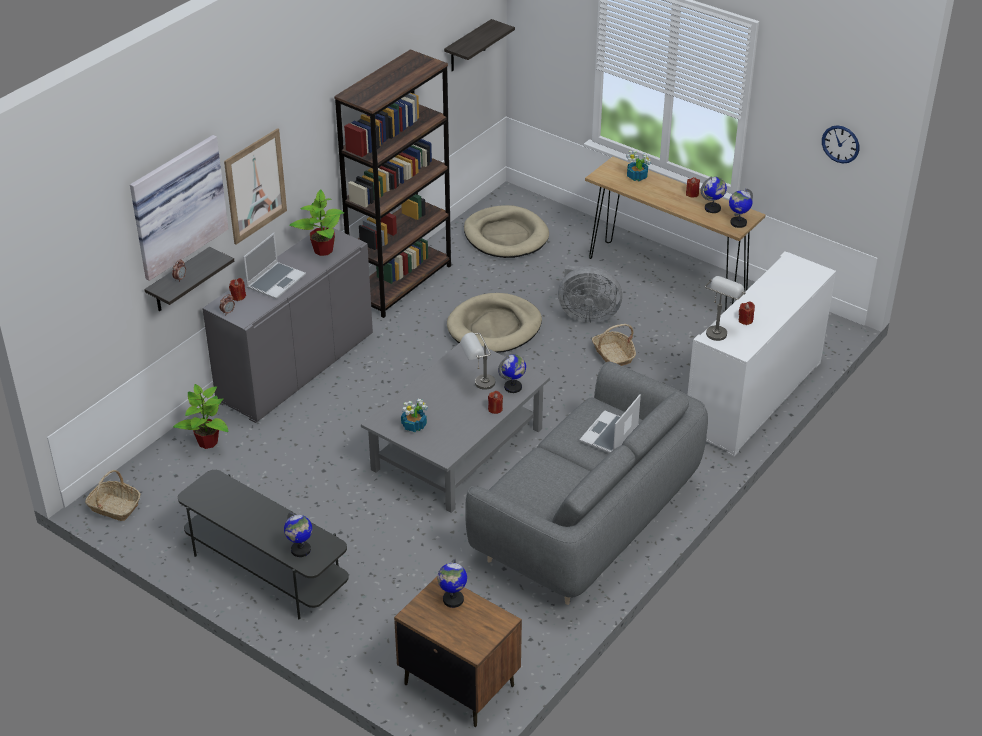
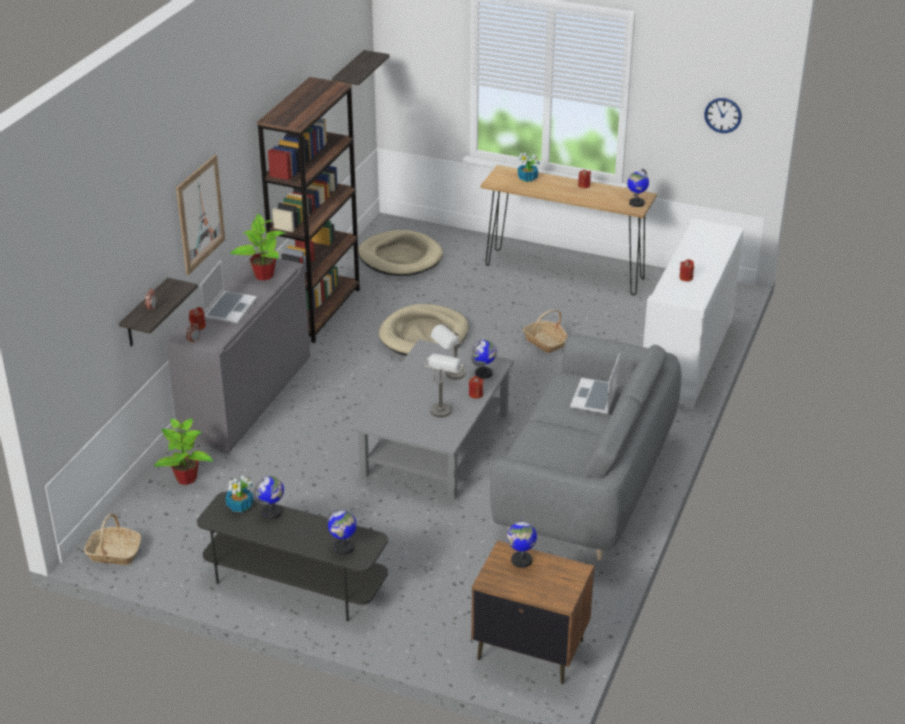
camera: 15 degrees left, 5 degrees down
picture [130,135,228,281] -> none
potted plant [401,399,428,432] -> potted plant moved to [225,476,253,512]
grey fan [558,265,622,323] -> none
globe [701,177,727,213] -> globe moved to [253,476,284,519]
grey table lamp [705,276,746,341] -> grey table lamp moved to [423,353,464,418]

